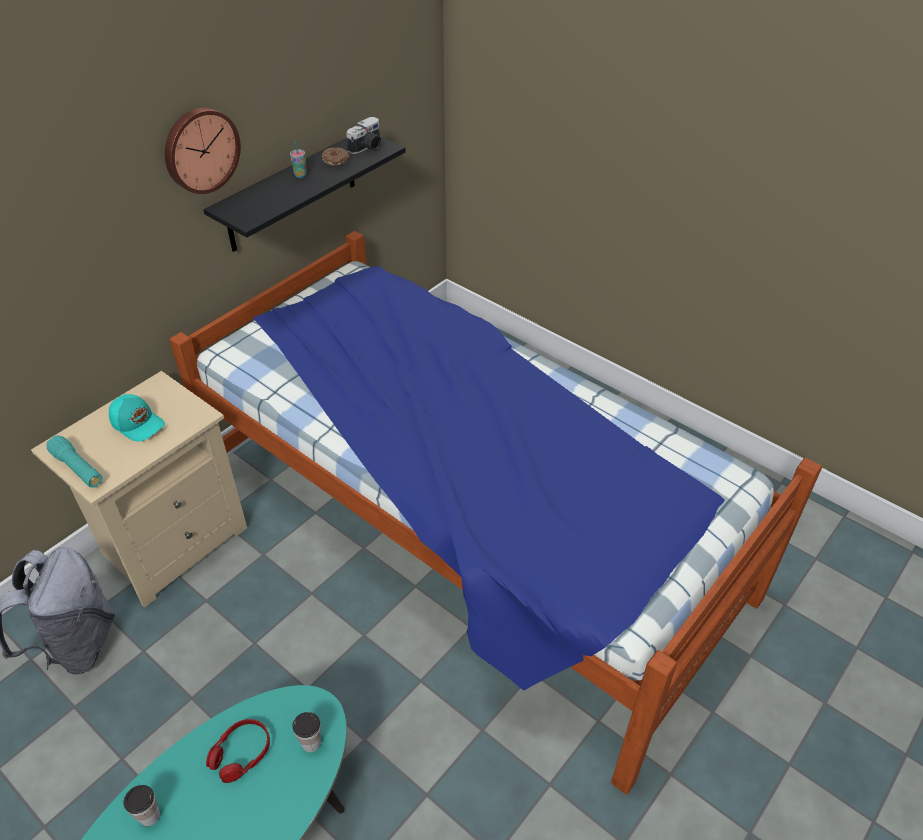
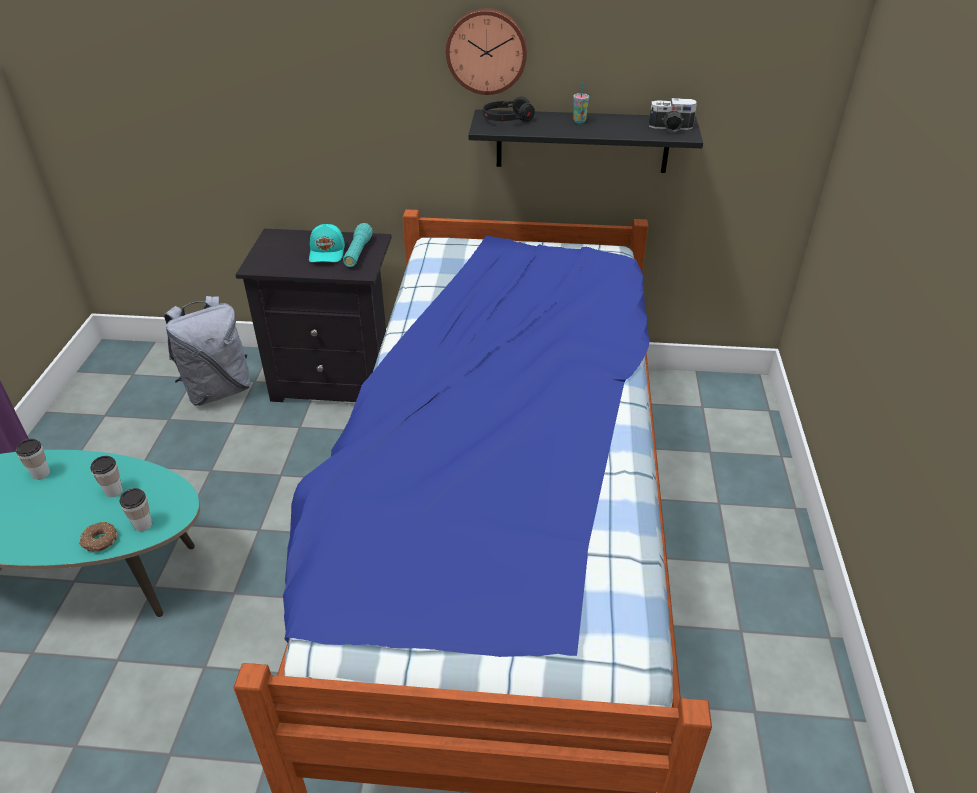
camera: 55 degrees right, 5 degrees down
beige nightstand [31,371,247,608] -> black nightstand [235,229,392,402]
turquoise flashlight [46,435,102,488] -> turquoise flashlight moved to [343,223,373,267]
red headphones [206,719,270,783] -> cup [90,456,123,497]
donut [322,147,349,166] -> donut moved to [79,522,117,552]
none -> black headphones [483,97,535,122]

